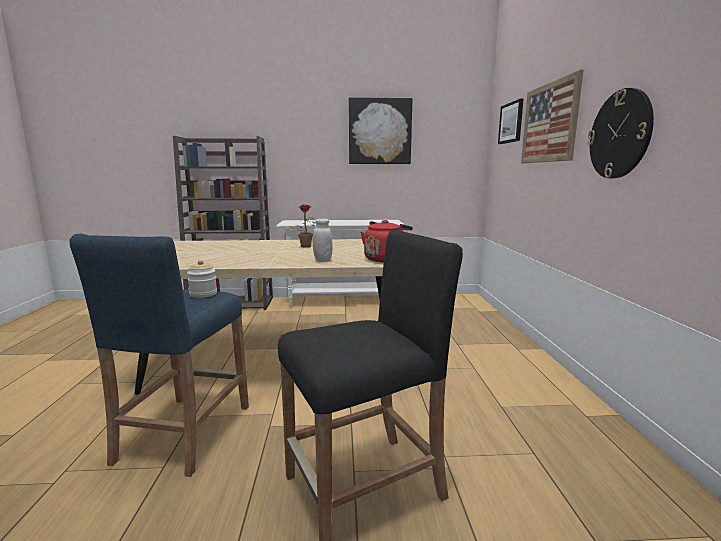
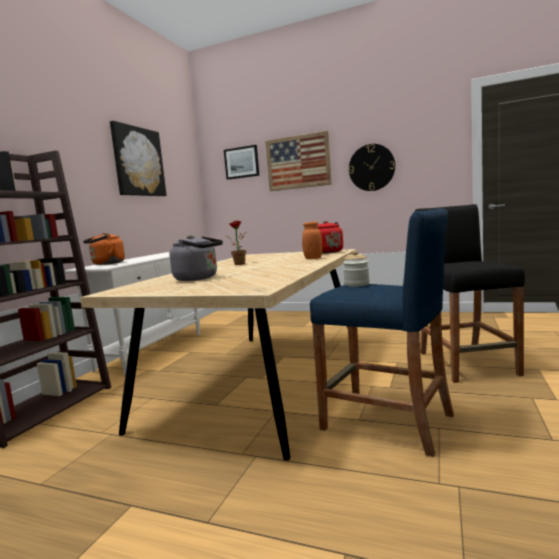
camera: 65 degrees left, 5 degrees down
white jar [313,218,332,262] -> orange jar [302,221,322,259]
none -> orange kettle [83,233,125,265]
none -> grey kettle [170,235,223,281]

